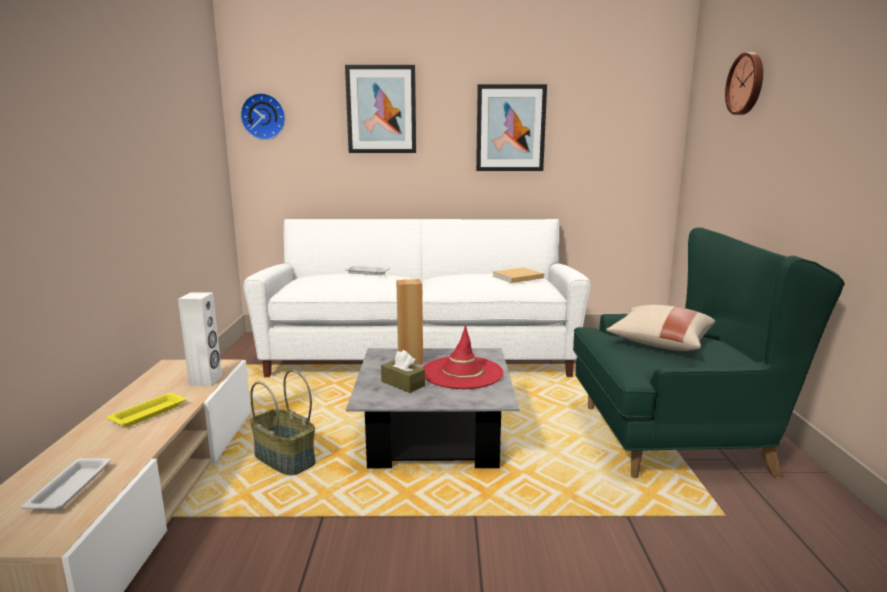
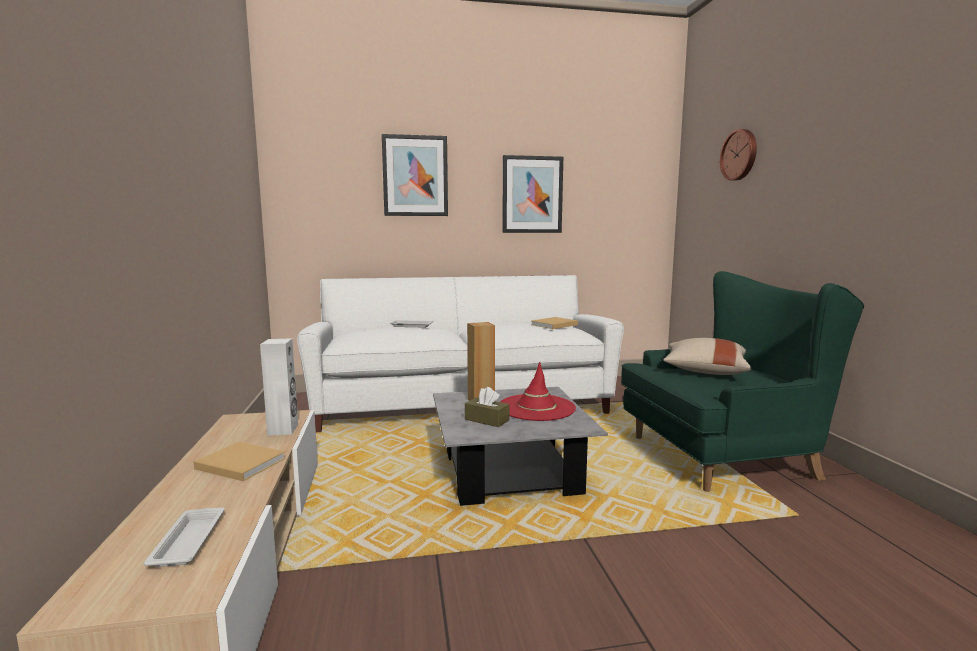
camera: 10 degrees left, 5 degrees down
yellow tray [107,393,186,427] -> beige book [194,442,286,481]
wall clock [240,93,286,140] -> none
basket [250,370,316,475] -> none

